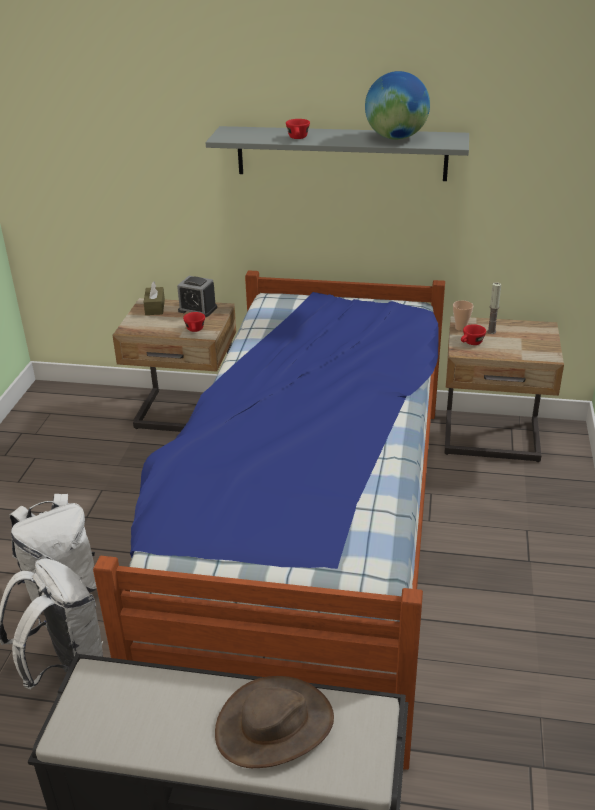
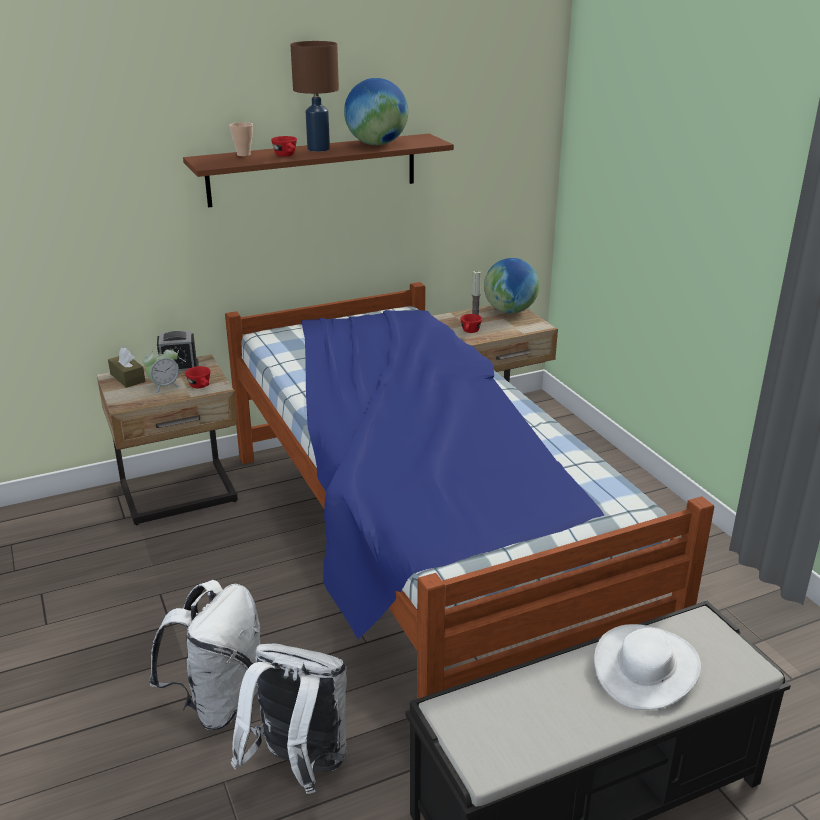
camera: 35 degrees left, 5 degrees down
grey shelf [205,126,469,181] -> brown shelf [183,134,454,207]
brown hat [215,676,334,768] -> white hat [594,624,701,710]
cup [453,301,473,331] -> cup moved to [230,122,253,156]
none -> alarm clock [143,346,181,393]
none -> brown table lamp [290,41,339,152]
none -> globe [484,258,539,313]

